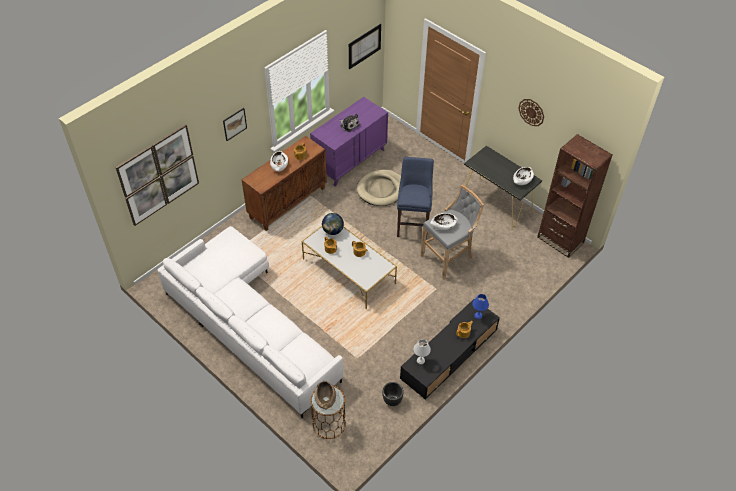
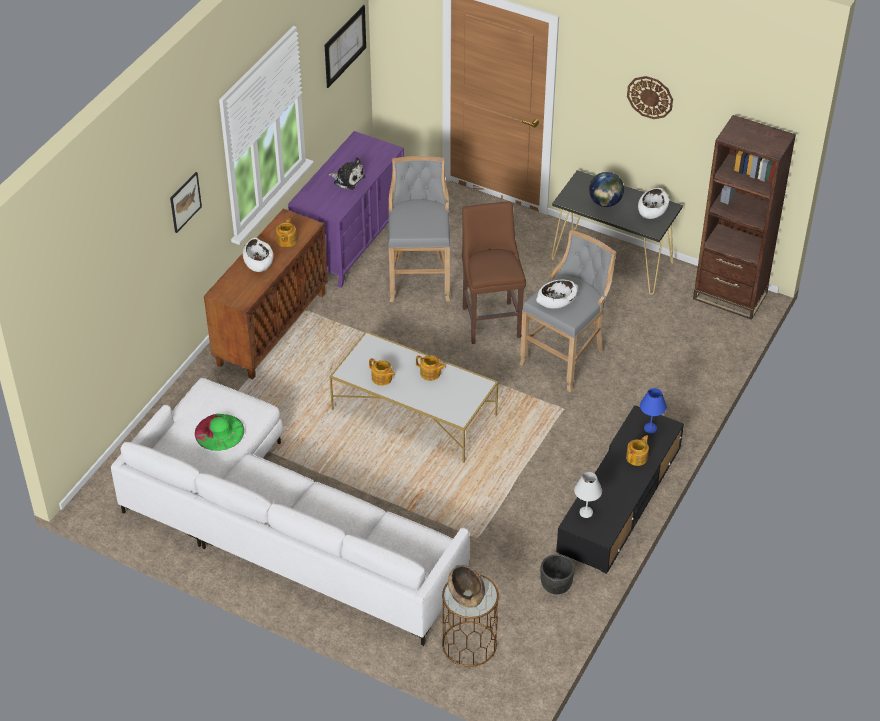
camera: 15 degrees left, 5 degrees down
picture [115,124,199,226] -> none
globe [322,213,344,235] -> globe moved to [589,172,624,207]
beige dog bed [356,169,401,206] -> grey stool [388,156,450,302]
blue stool [397,157,434,239] -> brown stool [462,201,526,344]
none -> green hat [195,414,244,451]

